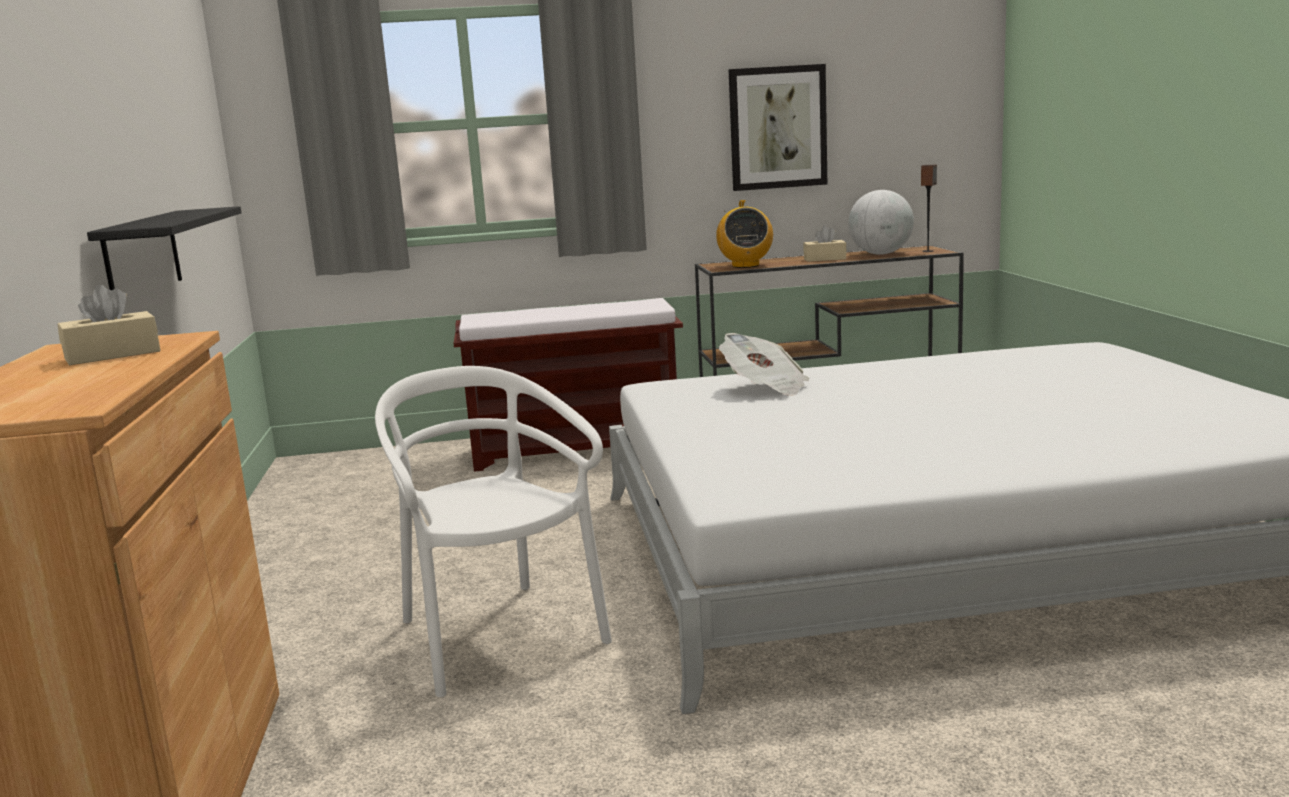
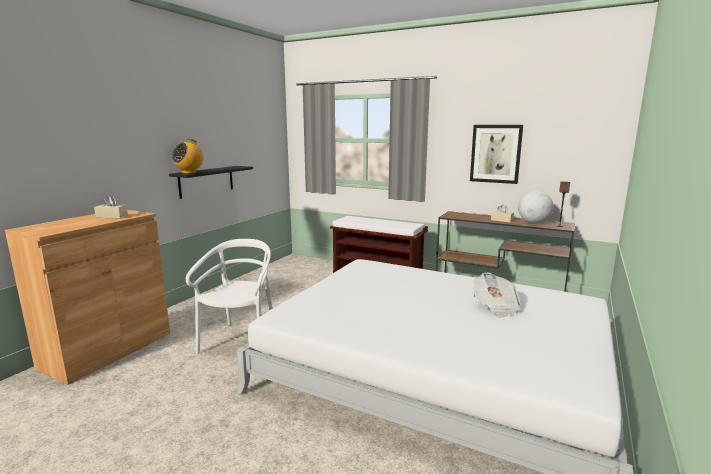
camera: 35 degrees right, 0 degrees up
radio [716,200,773,268] -> radio moved to [172,139,203,174]
newspaper [719,333,810,396] -> newspaper moved to [473,273,521,318]

